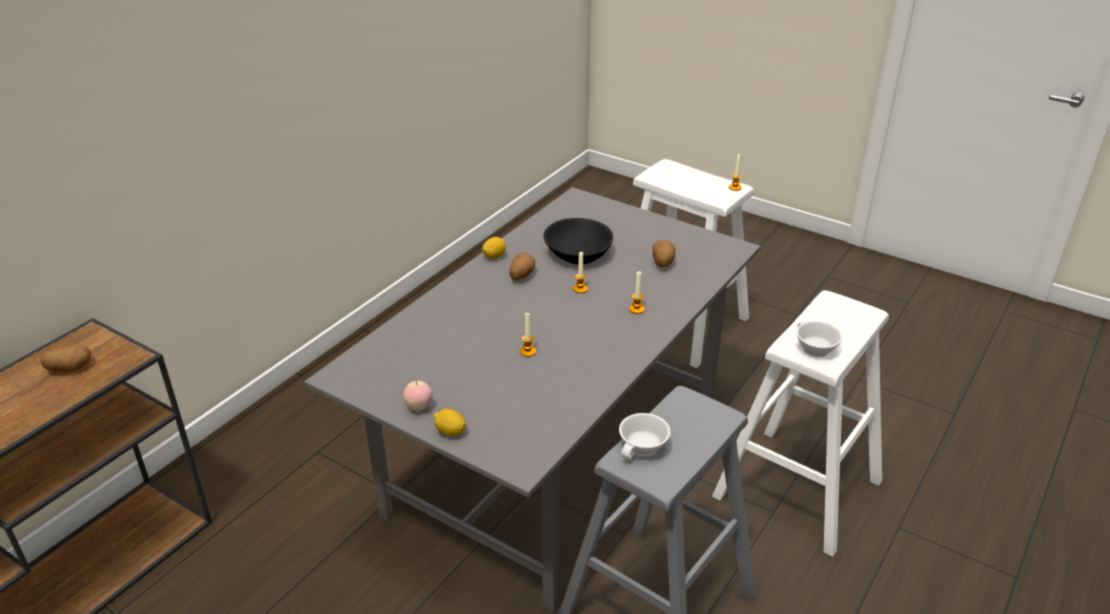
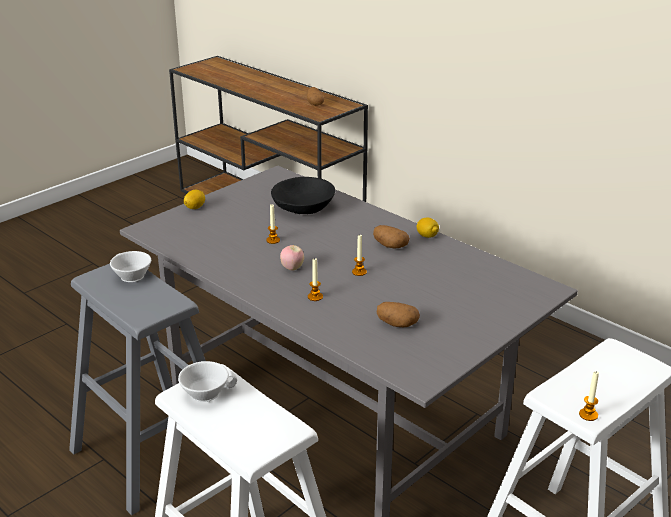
camera: 100 degrees right, 5 degrees down
apple [403,381,432,411] -> apple moved to [280,245,304,271]
black bowl [544,218,613,264] -> black bowl moved to [271,177,335,214]

